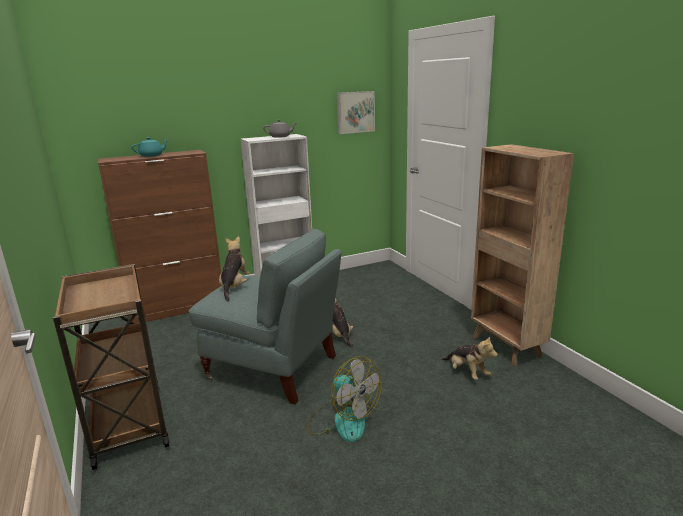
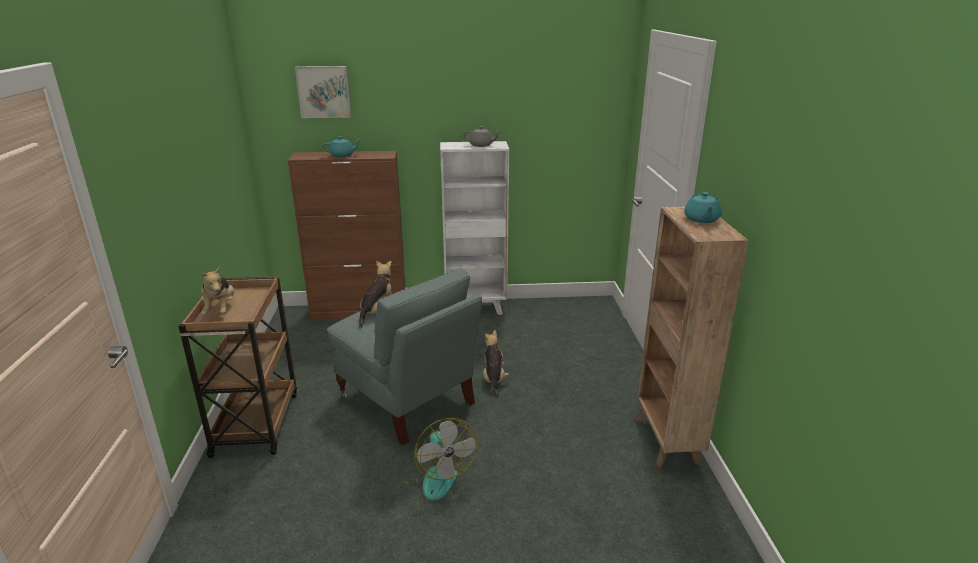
camera: 20 degrees right, 5 degrees up
picture [337,91,375,134] -> picture moved to [295,66,351,118]
plush toy [442,336,498,380] -> plush toy moved to [201,267,234,315]
none -> turquoise teapot [684,192,722,223]

